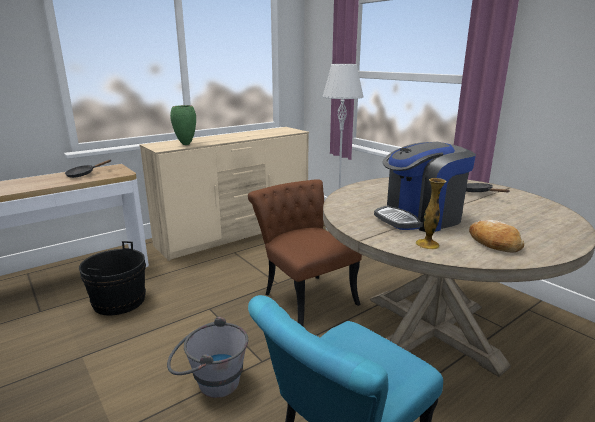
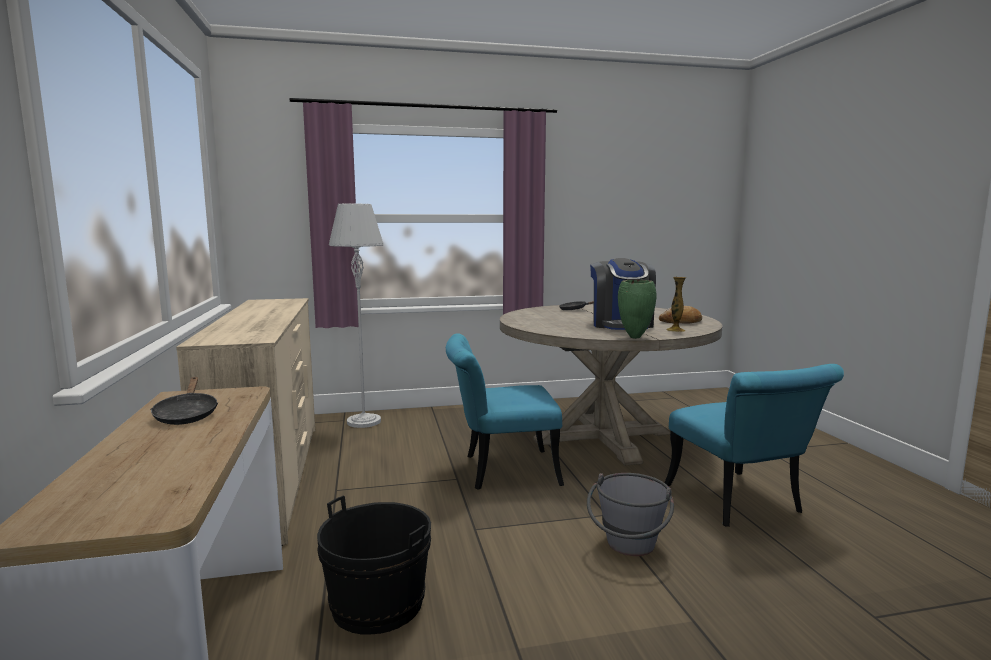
camera: 65 degrees left, 10 degrees down
green vase [170,105,196,145] -> green vase moved to [618,280,657,339]
brown chair [248,179,362,326] -> turquoise chair [446,333,564,490]

